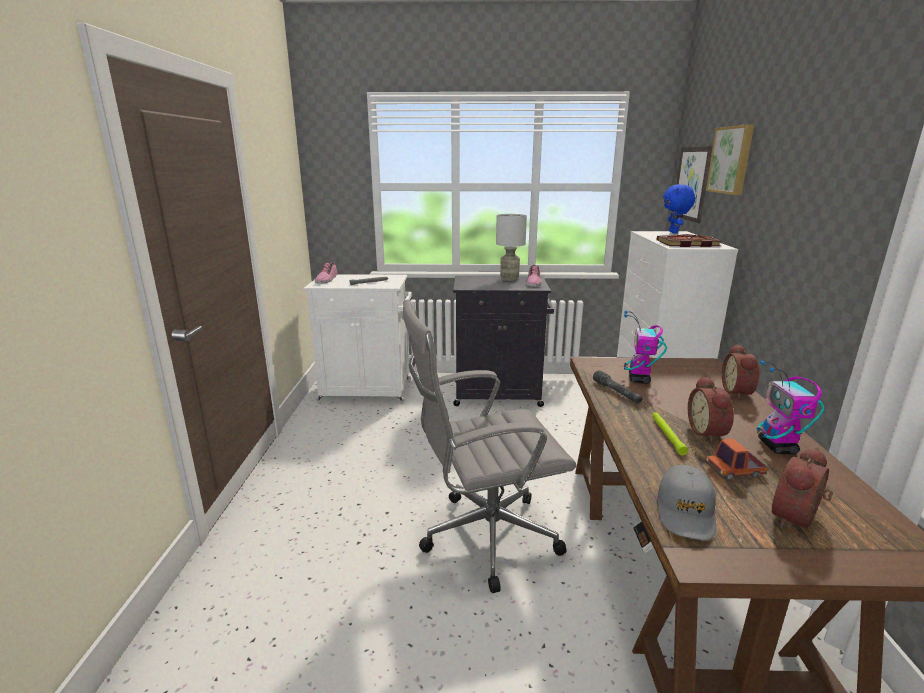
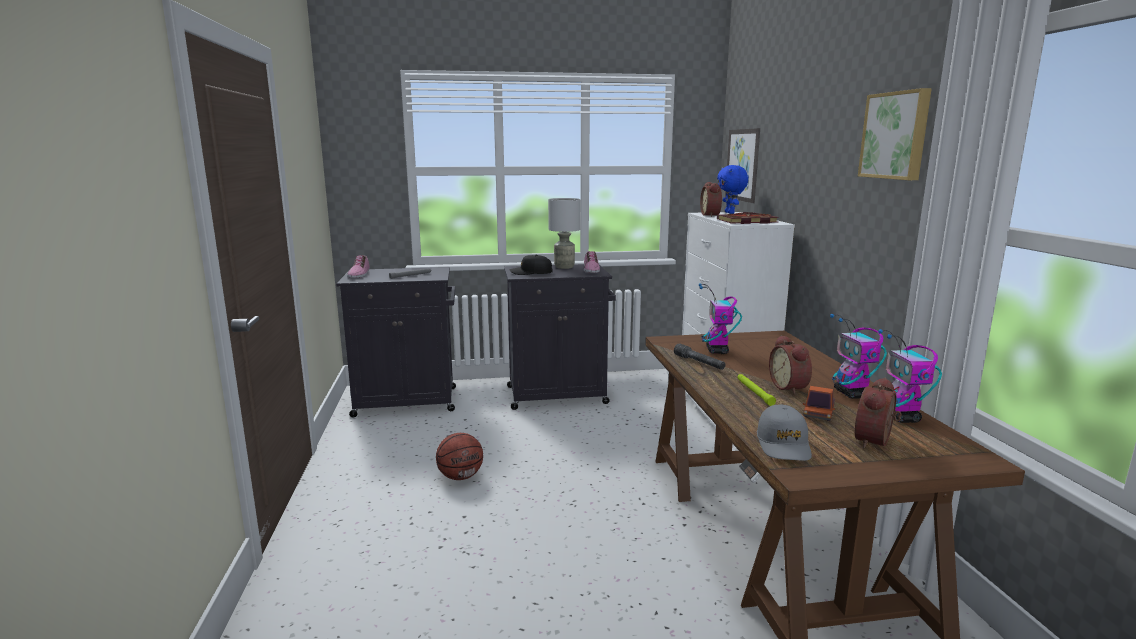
camera: 10 degrees left, 5 degrees down
white cabinet [303,274,412,403] -> black cabinet [336,267,456,418]
grey office chair [403,300,576,593] -> none
picture [706,124,754,195] -> picture moved to [858,88,932,180]
toy truck [706,439,768,480] -> toy truck turned 45 degrees counterclockwise [803,386,835,421]
alarm clock [722,344,759,399] -> alarm clock moved to [700,182,722,217]
none -> basketball [436,433,483,480]
none -> black cap [509,255,553,275]
none -> toy robot [878,329,942,423]

